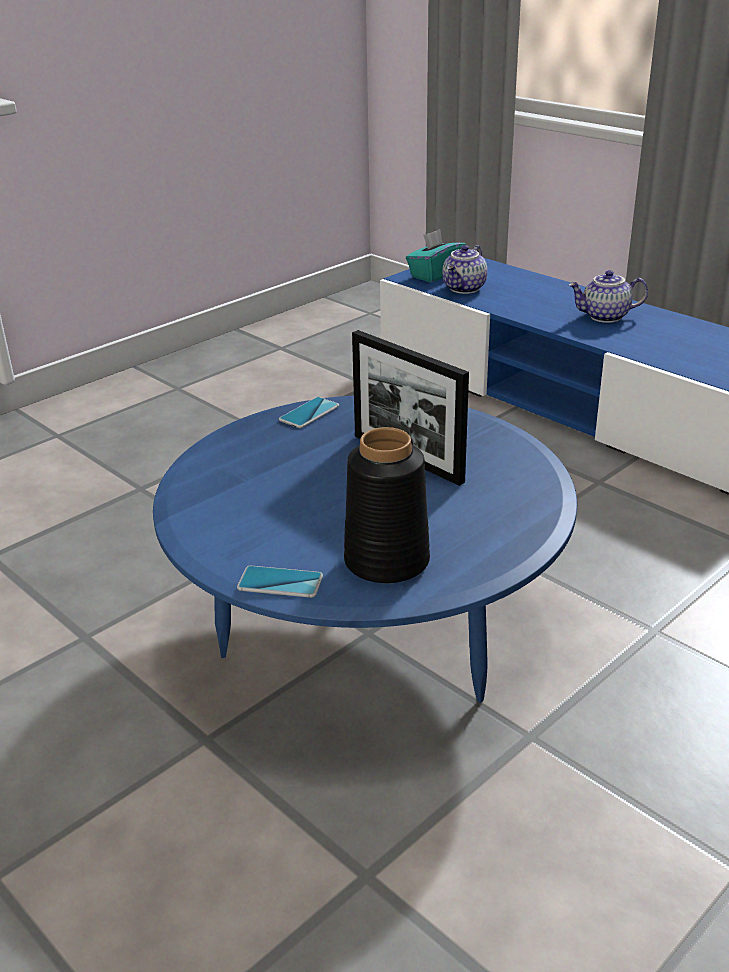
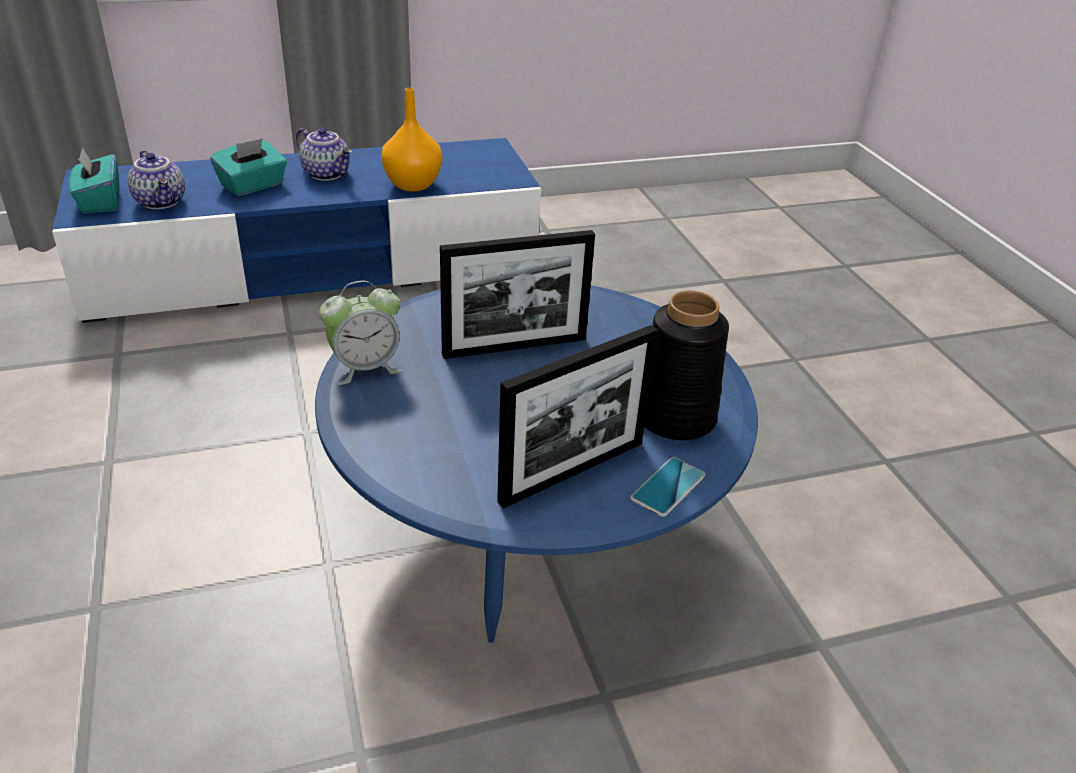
camera: 65 degrees left, 5 degrees up
phone [279,397,339,428] -> alarm clock [319,281,402,385]
teapot [568,270,648,323] -> teapot turned 75 degrees counterclockwise [296,128,352,181]
none -> turquoise tissue box [210,138,287,196]
none -> orange vase [381,88,442,191]
none -> picture frame [497,325,658,509]

